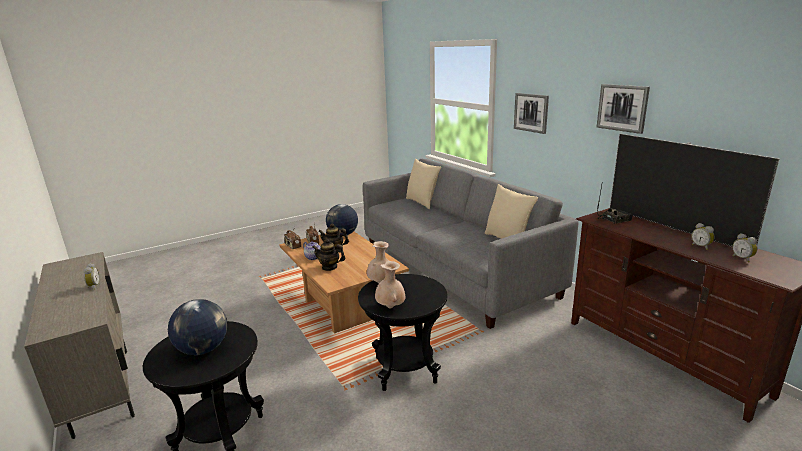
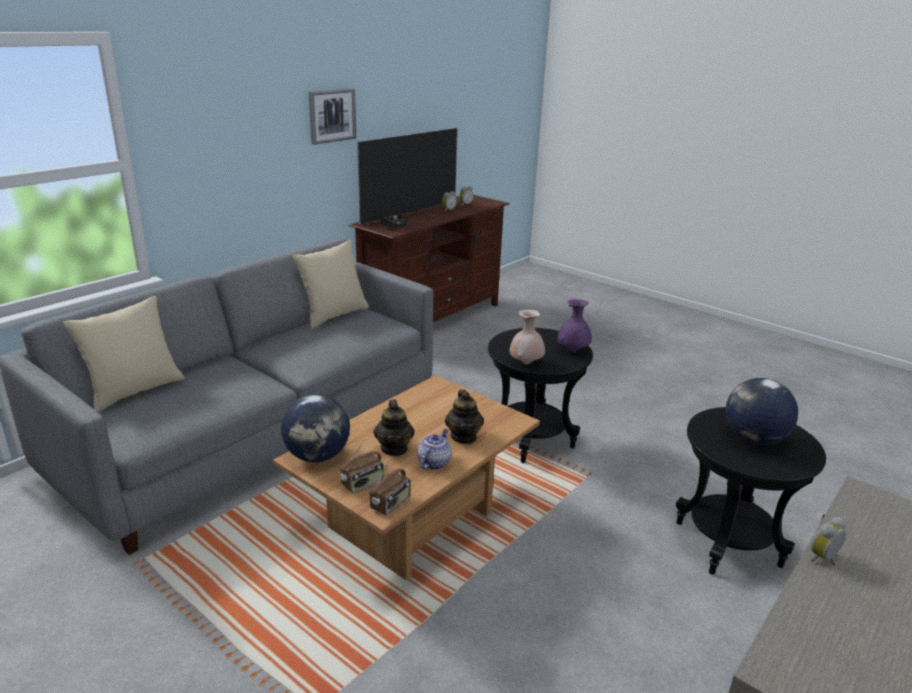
camera: 110 degrees left, 5 degrees up
beige vase [375,261,406,309] -> purple vase [557,299,592,352]
picture [514,93,549,134] -> none

